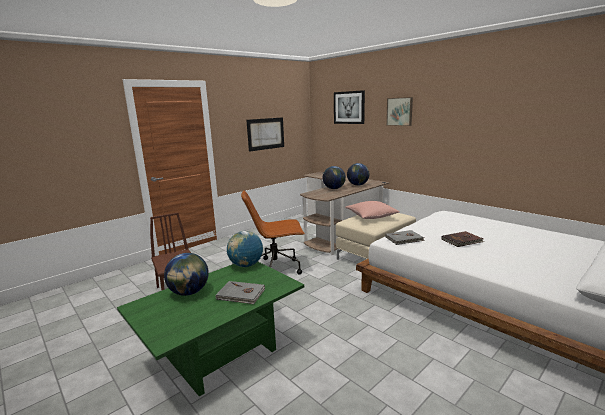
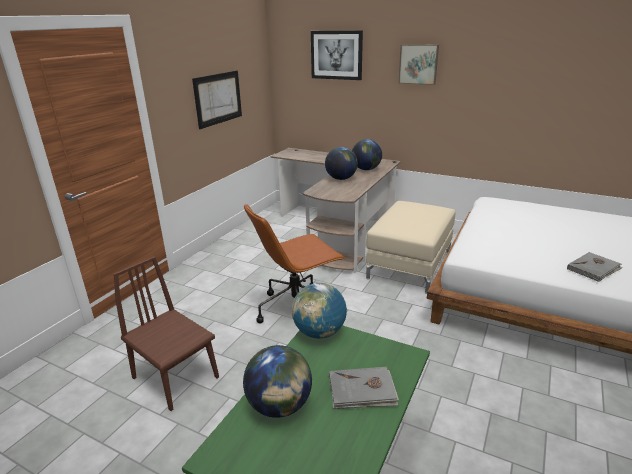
camera: 20 degrees left, 10 degrees up
pink pillow [345,201,399,219] -> none
grey book [385,230,424,245] -> grey book moved to [567,252,623,282]
brown book [441,231,485,247] -> none

